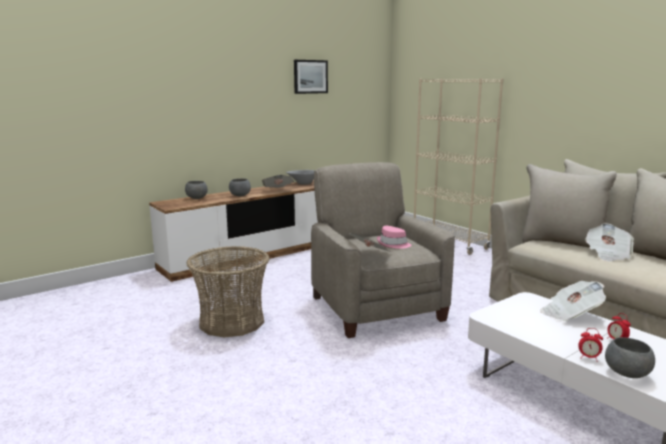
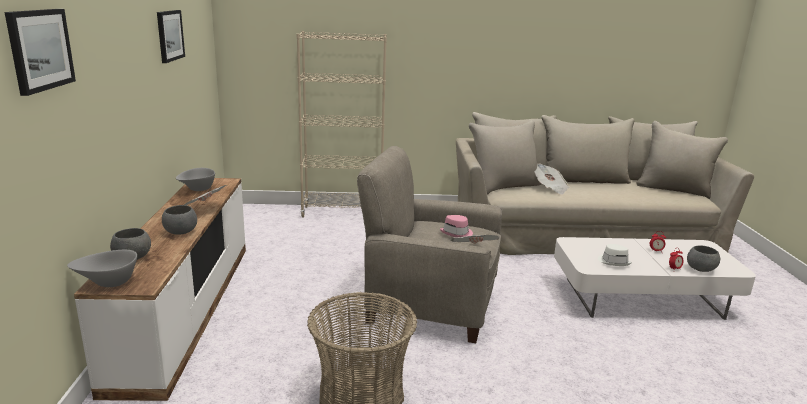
camera: 55 degrees left, 5 degrees up
newspaper [540,281,606,321] -> none
none -> picture [5,9,76,96]
none -> grey bowl [67,250,137,287]
none -> white hat [598,244,632,266]

